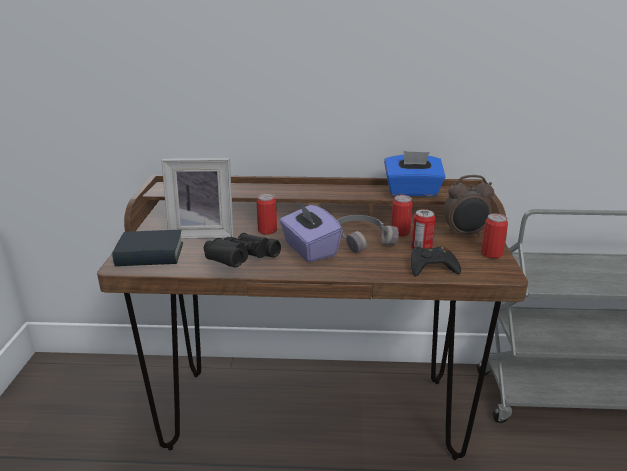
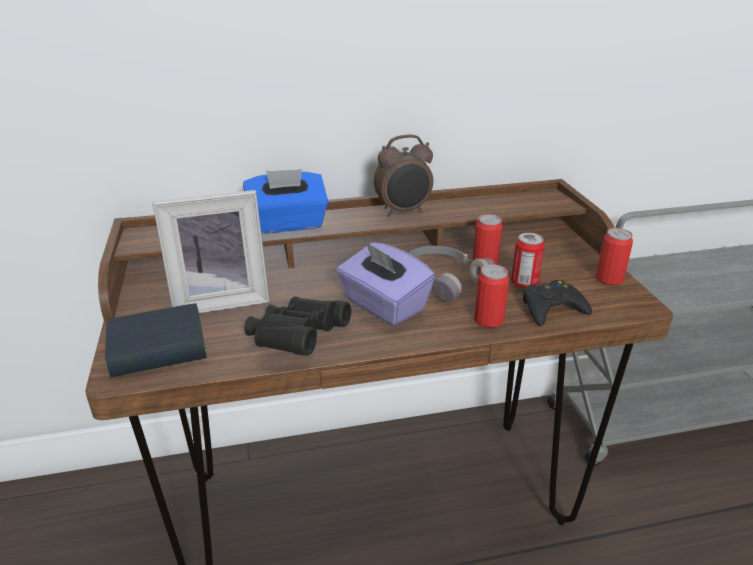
camera: 15 degrees left, 5 degrees up
can [257,193,277,235] -> can moved to [474,265,509,328]
blue tissue box [384,151,445,196] -> blue tissue box moved to [243,169,328,234]
alarm clock [443,175,494,237] -> alarm clock moved to [374,134,433,217]

